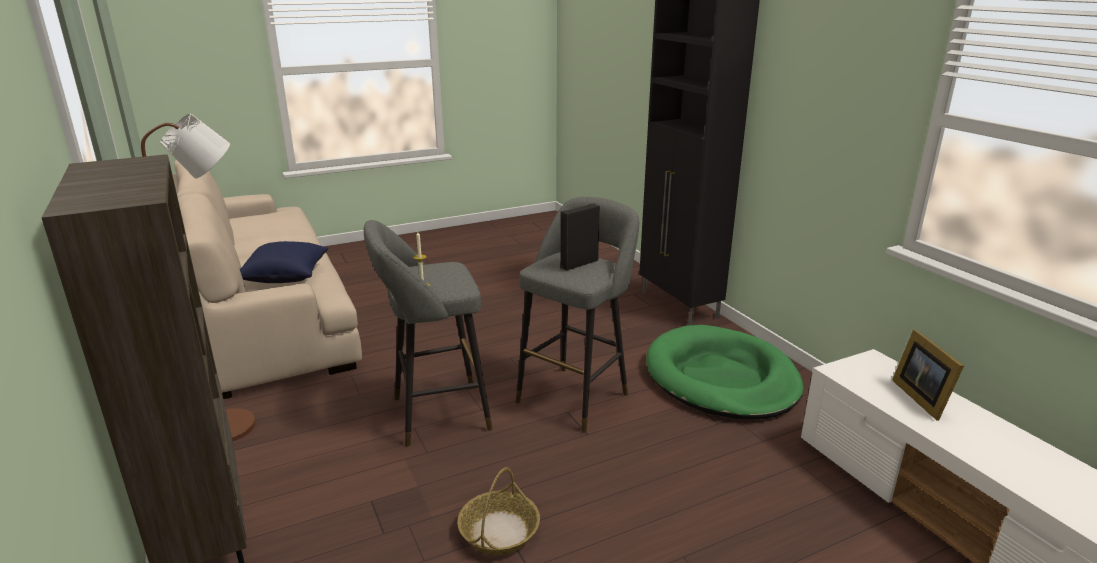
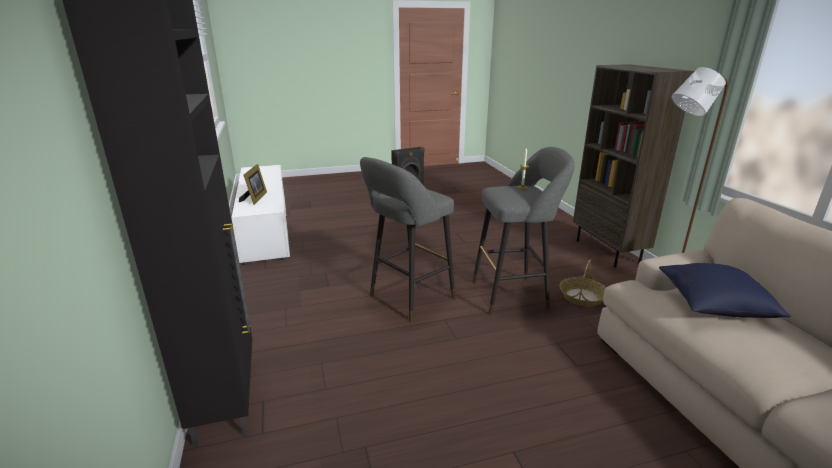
camera: 170 degrees left, 0 degrees up
basket [457,467,540,555] -> basket moved to [559,259,606,307]
green dog bed [646,325,804,420] -> none

